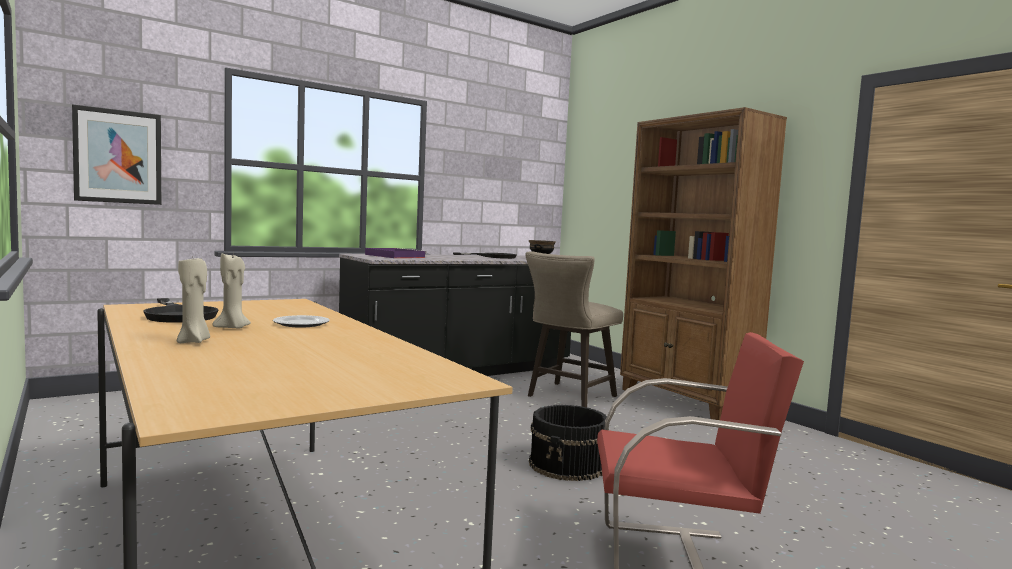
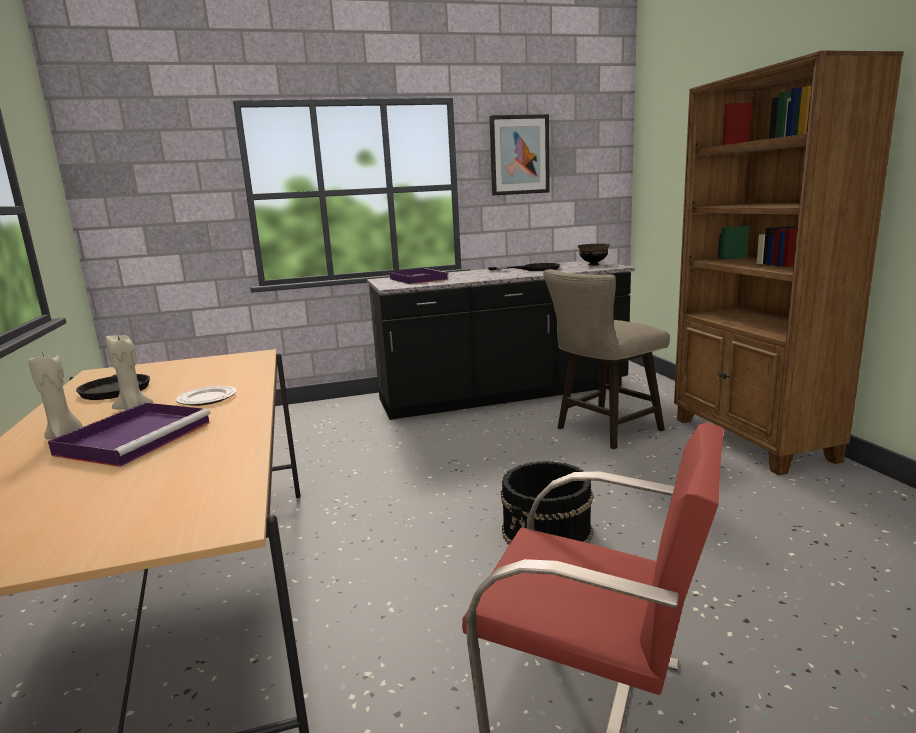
camera: 20 degrees right, 10 degrees up
picture [72,104,161,205] -> picture moved to [489,114,550,196]
none -> purple tray [48,403,211,467]

